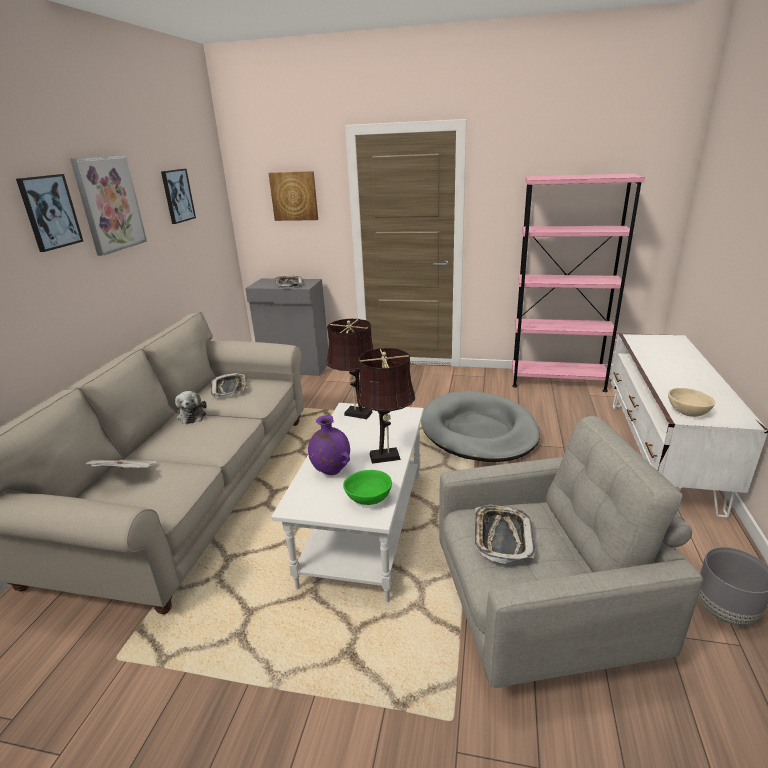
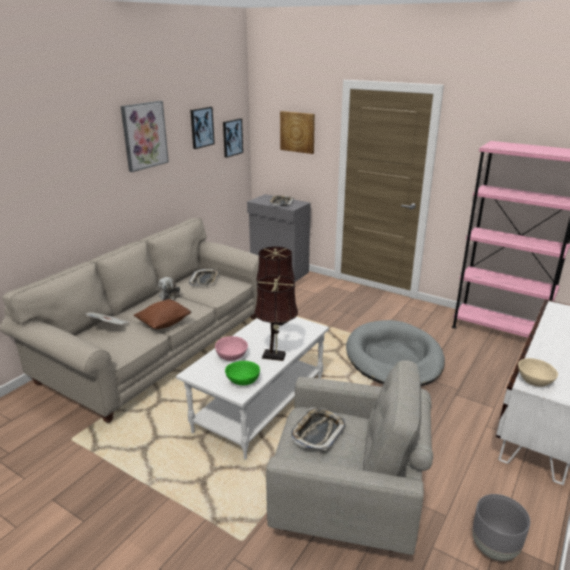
camera: 20 degrees right, 0 degrees up
picture [16,174,83,252] -> picture moved to [223,118,243,158]
purple vase [308,415,350,475] -> pink bowl [215,336,248,361]
none -> brown pillow [134,299,192,329]

